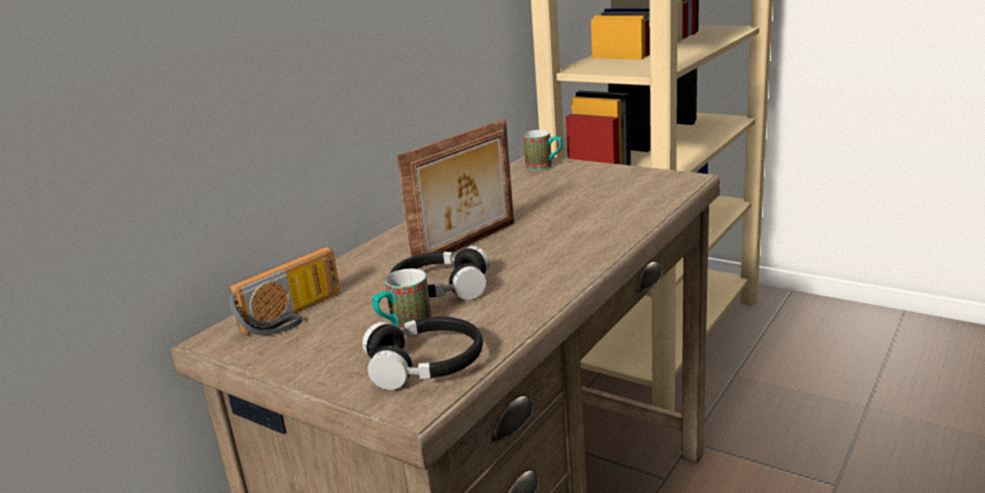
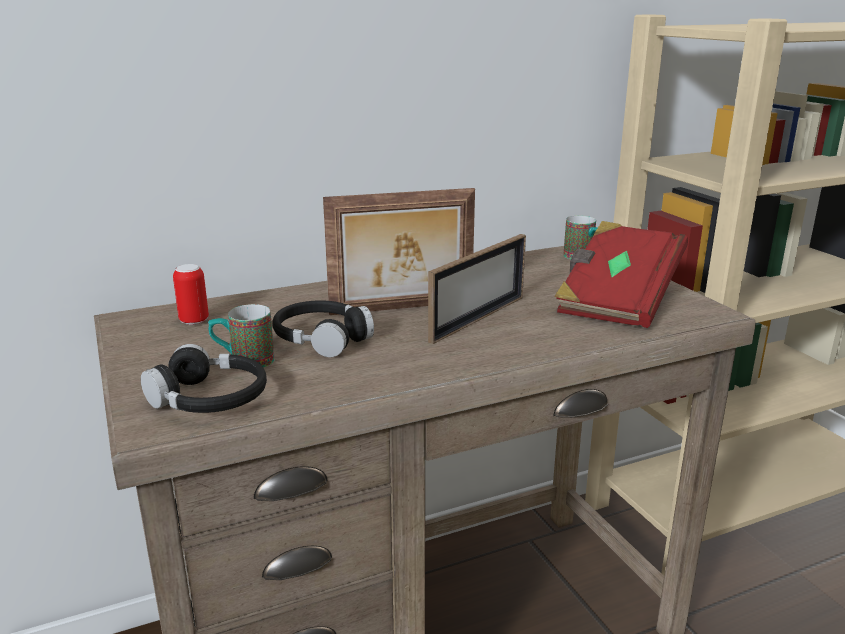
camera: 30 degrees right, 0 degrees up
radio [229,247,340,335] -> can [173,264,209,325]
none -> picture frame [428,234,526,344]
none -> red book [554,221,688,328]

